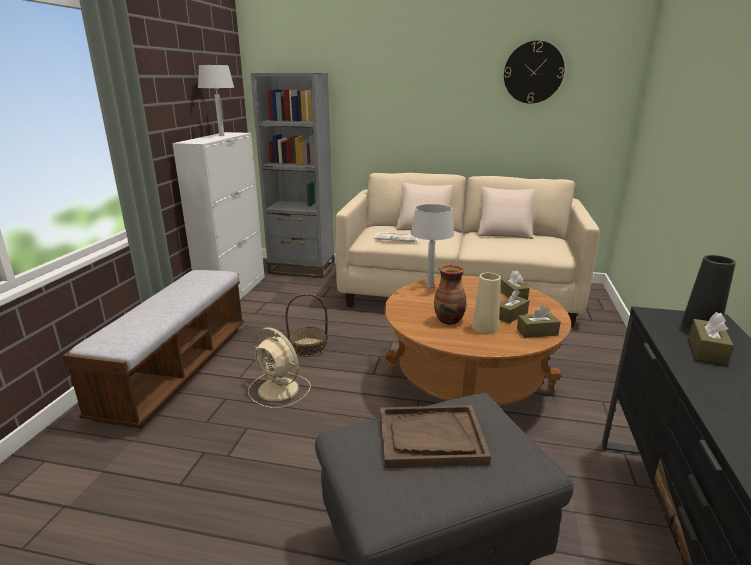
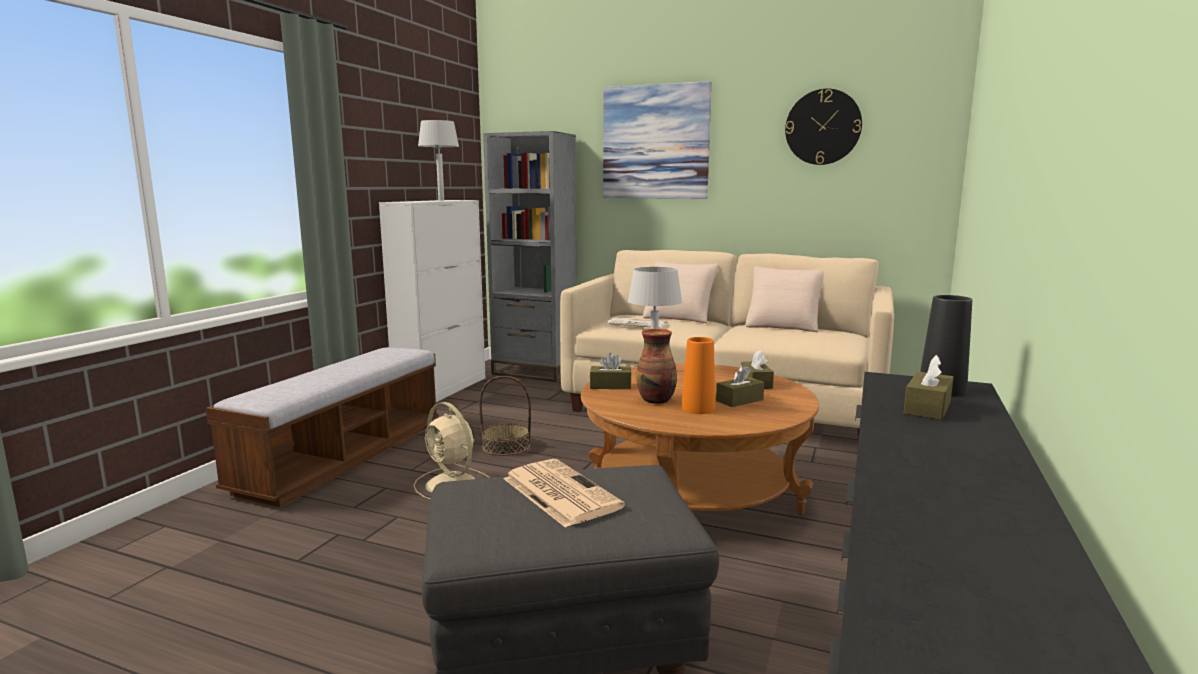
camera: 10 degrees right, 10 degrees down
brown tray [380,405,491,468] -> newspaper [504,459,625,528]
beige vase [472,273,501,334] -> orange vase [681,337,715,414]
brown tissue box [517,305,561,338] -> brown tissue box moved to [590,353,632,389]
none -> picture [603,81,711,199]

